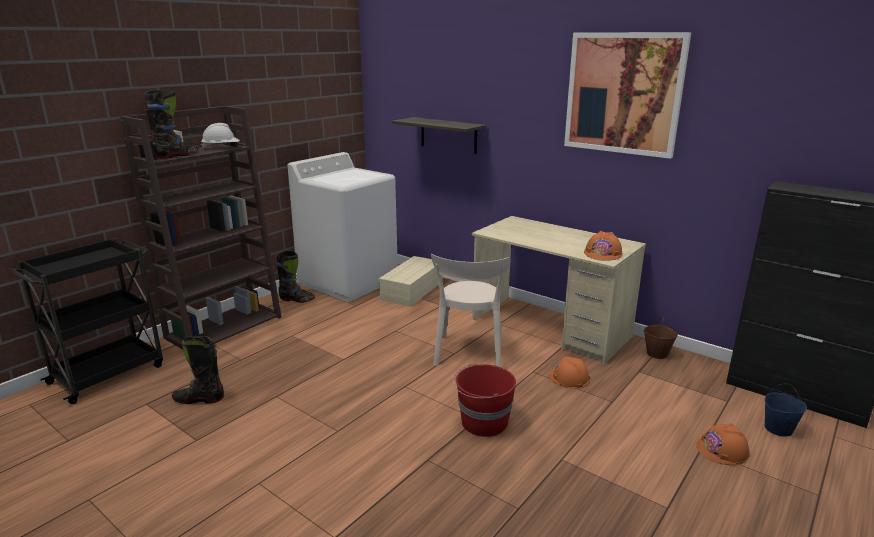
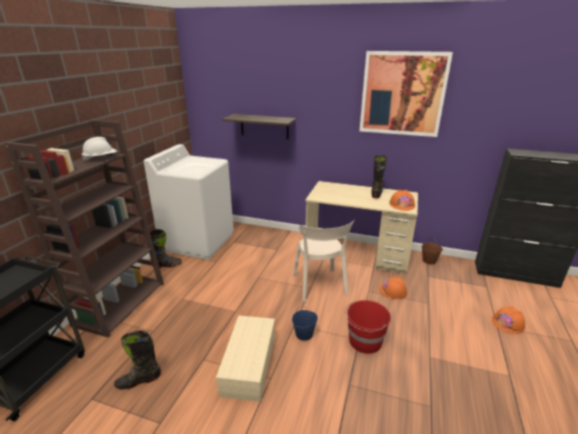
camera: 20 degrees left, 5 degrees up
black boot [145,90,199,159] -> black boot moved to [371,155,387,198]
beige storage box [379,256,443,307] -> beige storage box moved to [216,315,275,402]
blue bucket [764,384,807,437] -> blue bucket moved to [292,306,318,341]

